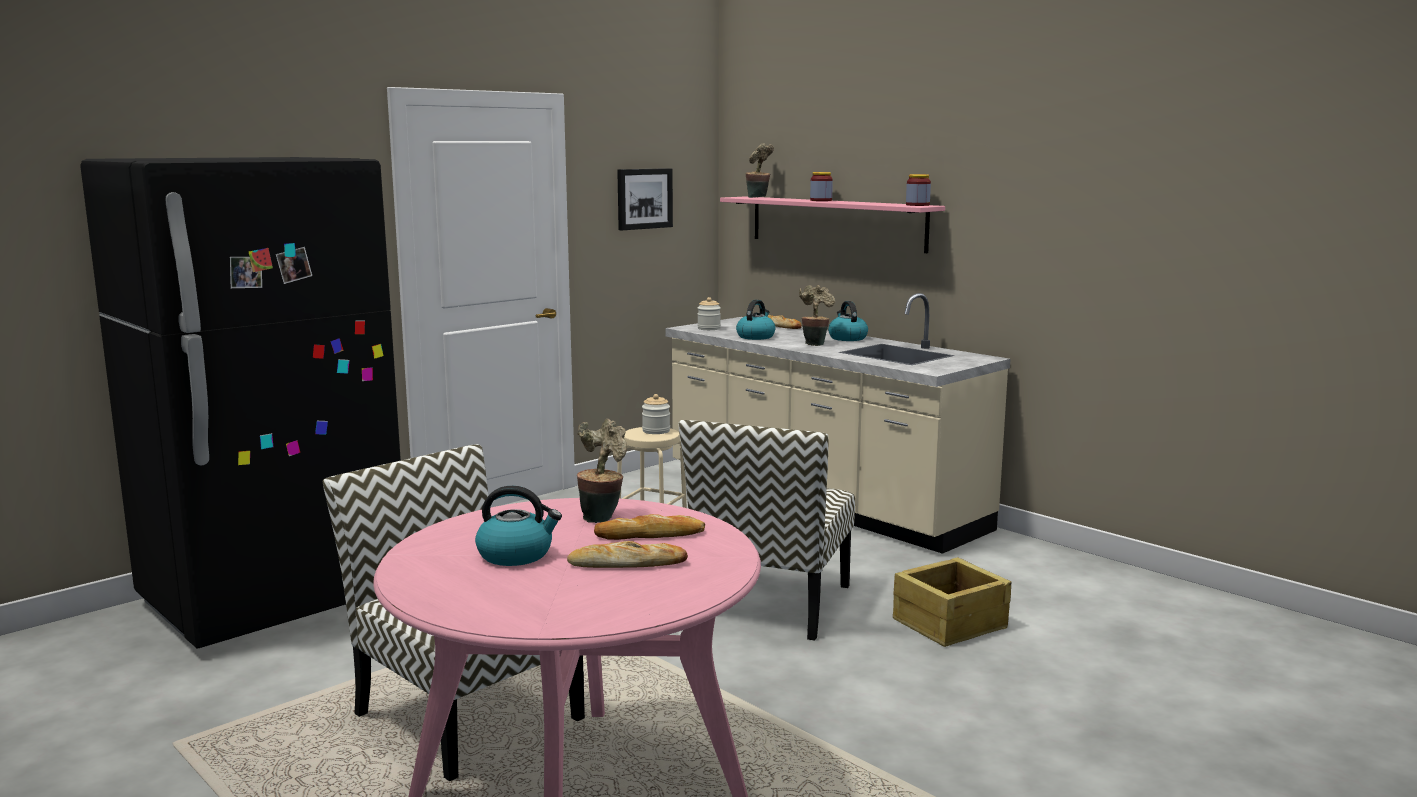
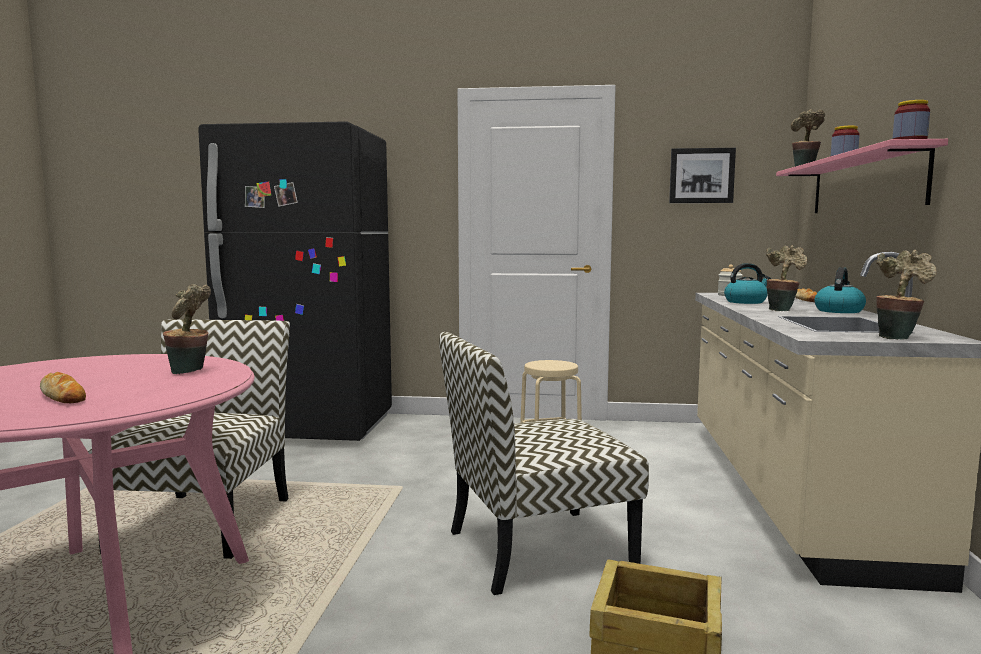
camera: 50 degrees right, 5 degrees down
kettle [475,486,562,566] -> none
bread [594,514,705,540] -> none
jar [642,394,670,434] -> none
none -> potted plant [876,250,937,340]

